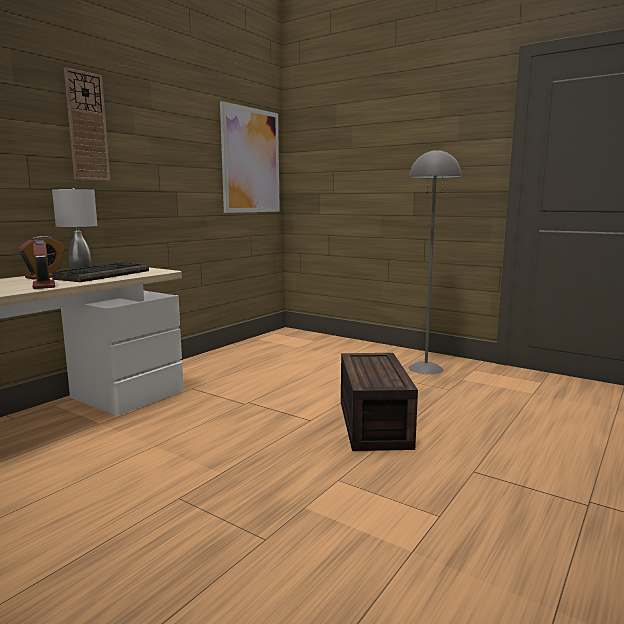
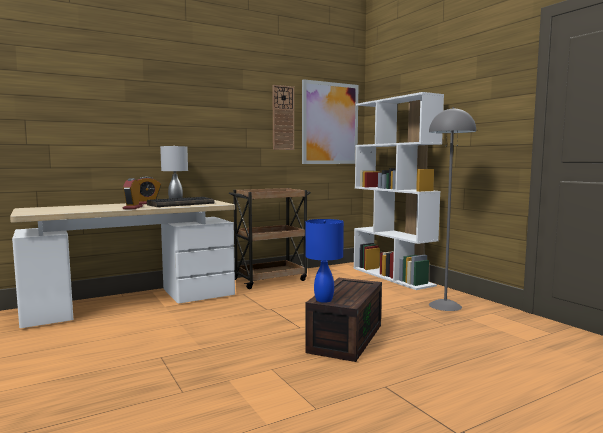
camera: 25 degrees right, 5 degrees down
wall clock [64,67,110,181] -> wall clock moved to [272,85,294,150]
none -> brown cart [229,188,311,289]
none -> blue table lamp [305,219,344,303]
none -> white bookcase [354,92,444,290]

